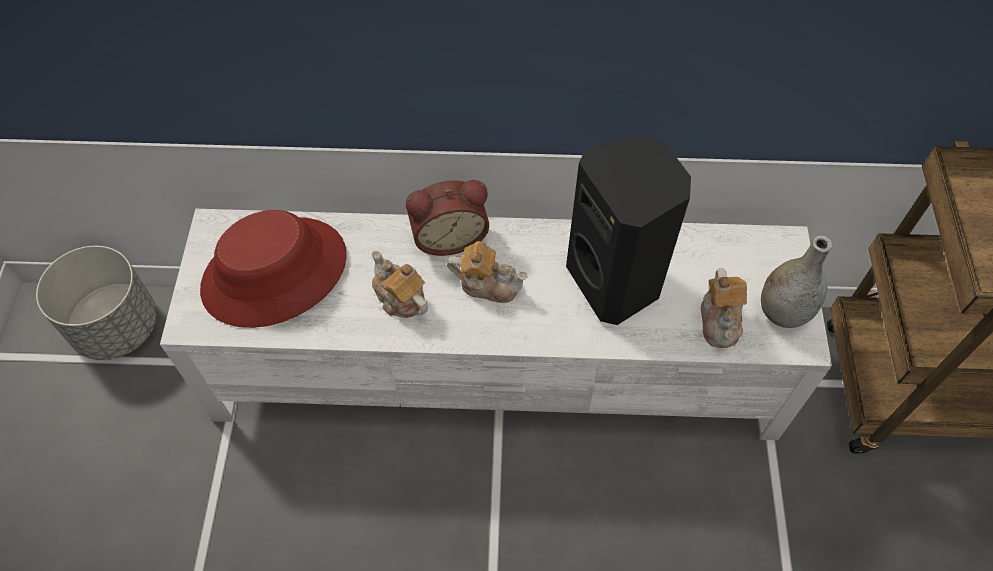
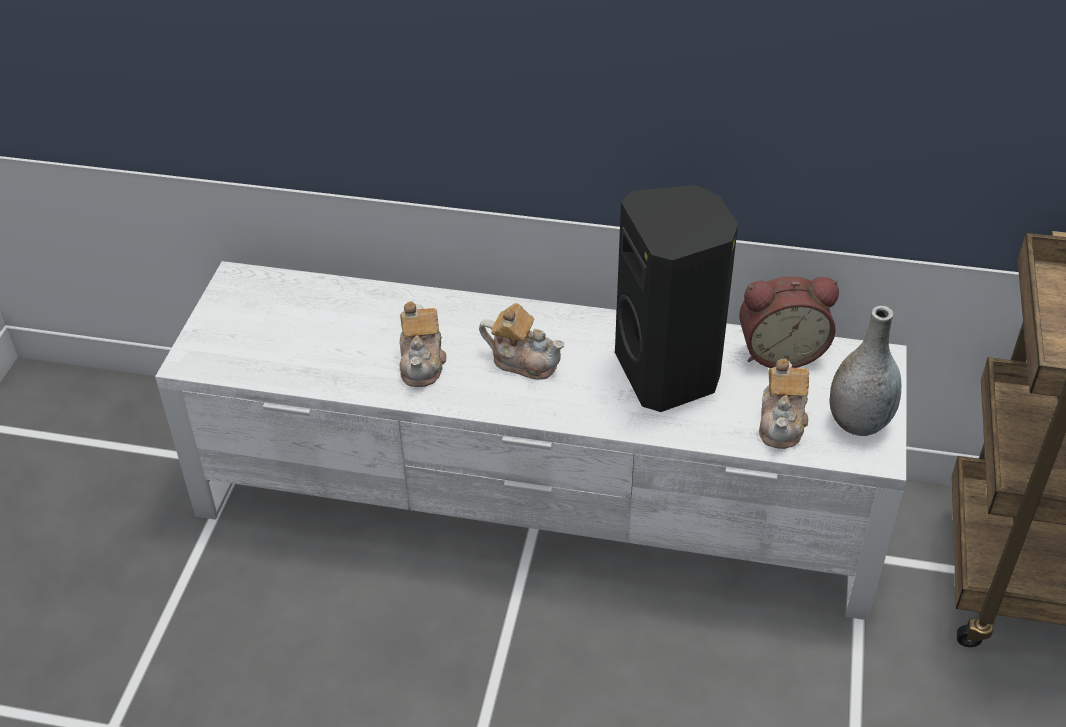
camera: 10 degrees right, 15 degrees down
grey planter [36,246,157,360] -> none
red hat [200,210,347,328] -> none
teapot [372,251,428,318] -> teapot turned 150 degrees counterclockwise [399,301,446,387]
alarm clock [406,180,489,256] -> alarm clock moved to [739,276,839,368]

